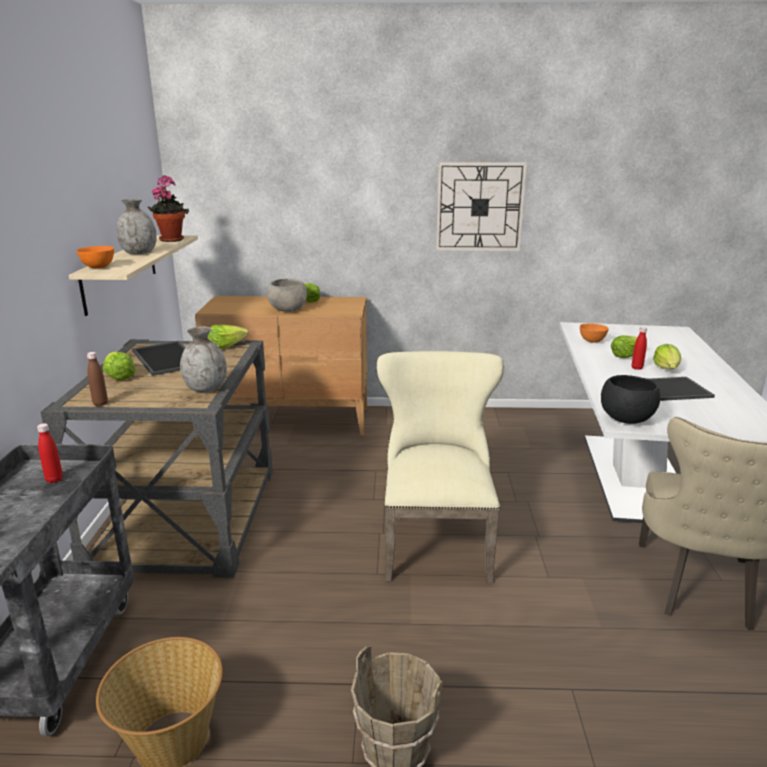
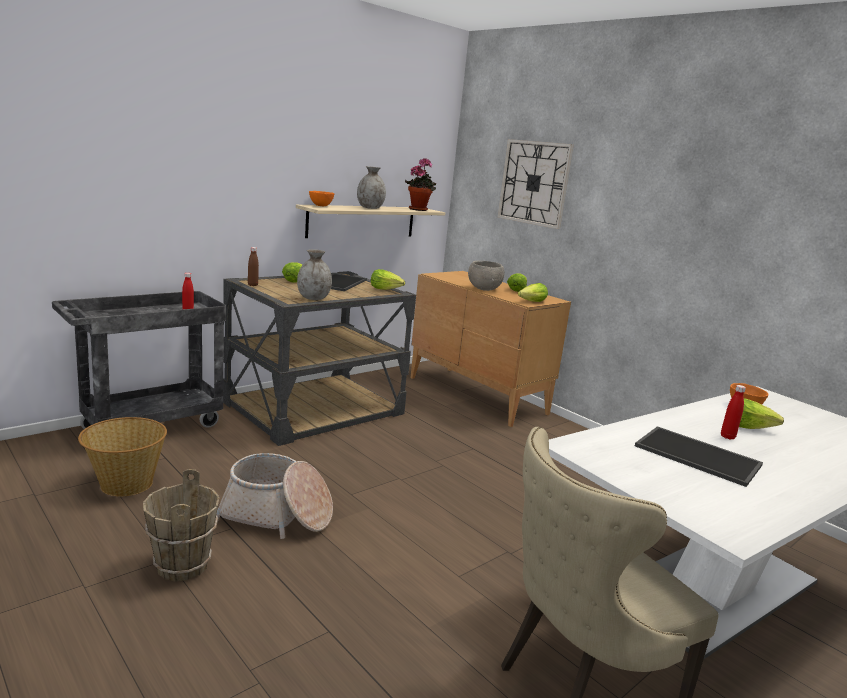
camera: 45 degrees right, 5 degrees down
beige chair [376,351,504,583] -> none
wall clock [436,162,527,251] -> wall clock moved to [498,139,574,229]
black bowl [601,375,660,424] -> none
lettuce [653,344,681,369] -> lettuce moved to [518,283,548,302]
none -> basket [216,453,333,539]

